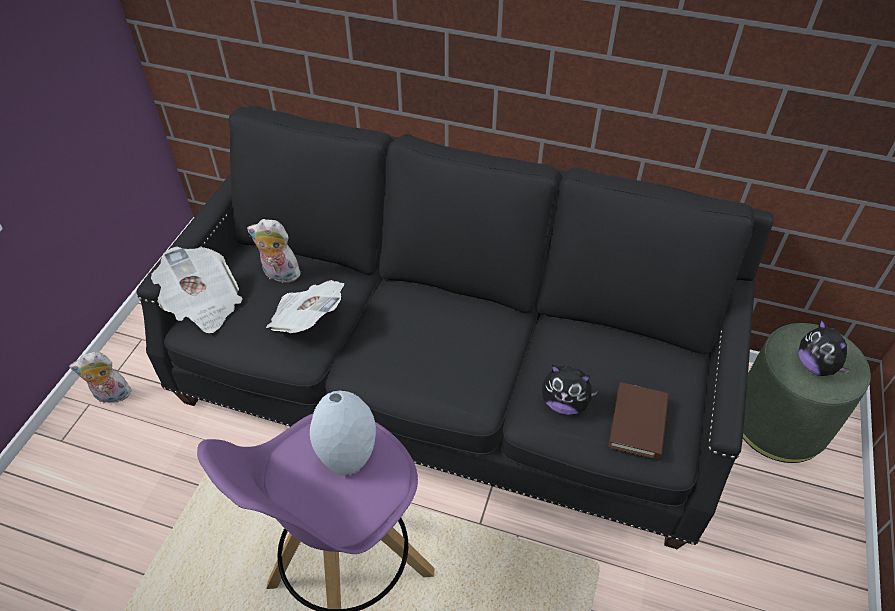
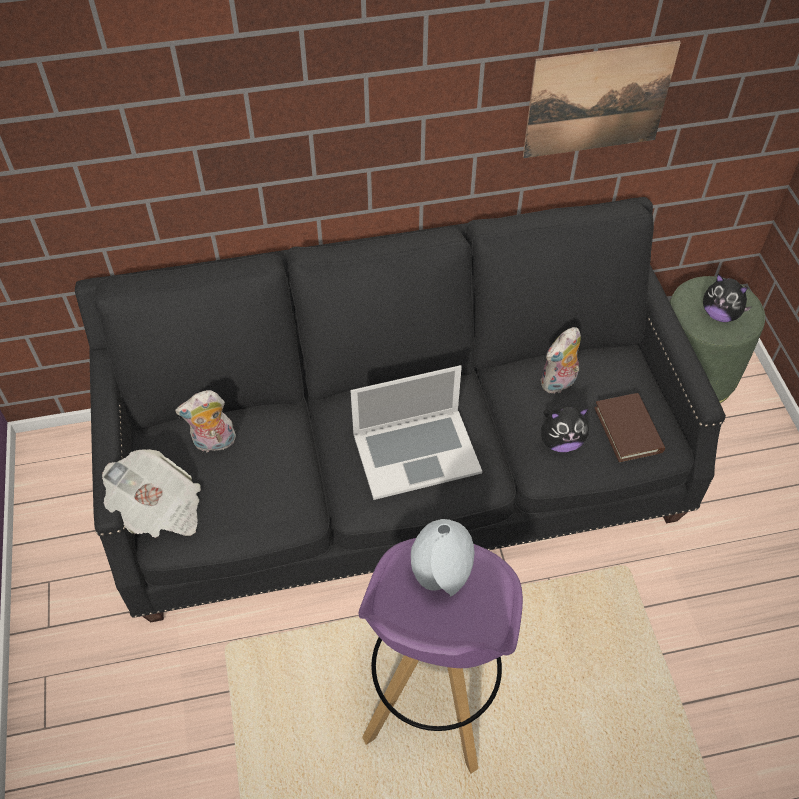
camera: 30 degrees left, 5 degrees up
plush toy [69,352,133,403] -> plush toy moved to [540,327,581,394]
newspaper [266,280,345,333] -> none
none -> laptop [350,365,482,500]
none -> picture [523,41,681,158]

